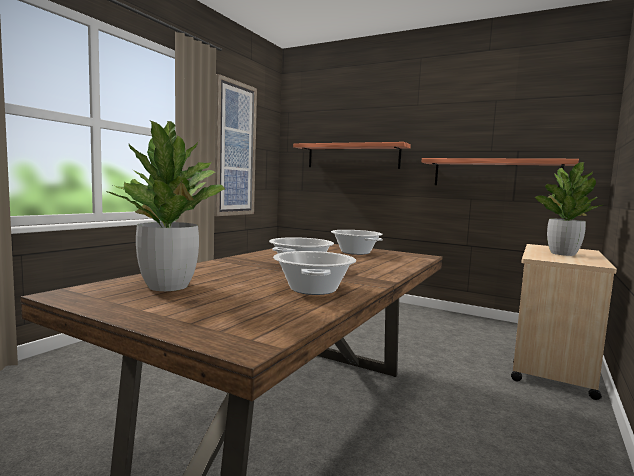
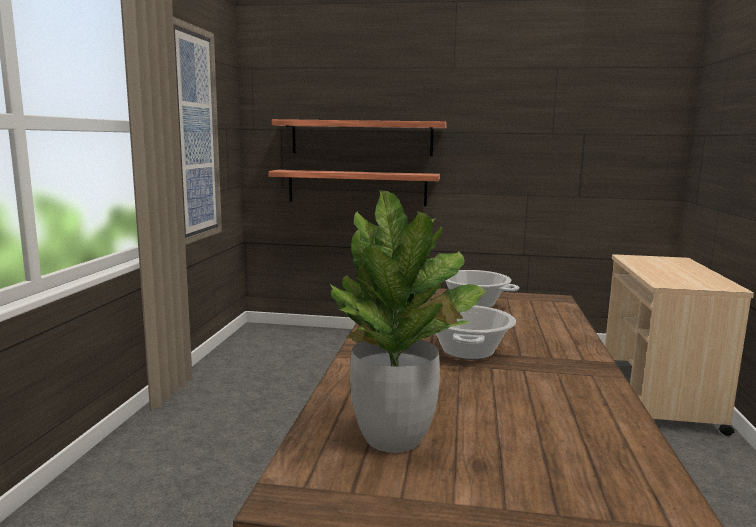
camera: 20 degrees left, 5 degrees up
cooking pot [273,251,356,295] -> none
shelf [422,158,579,187] -> shelf moved to [269,170,440,206]
potted plant [534,162,604,256] -> none

